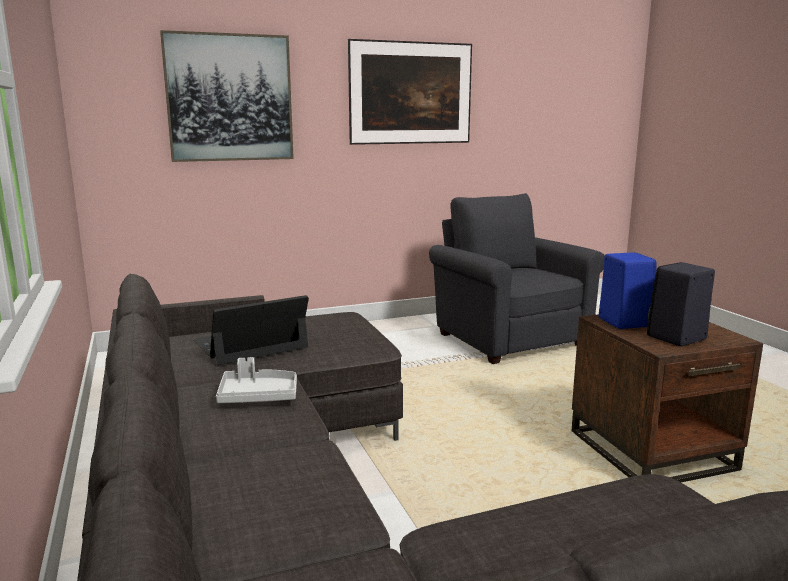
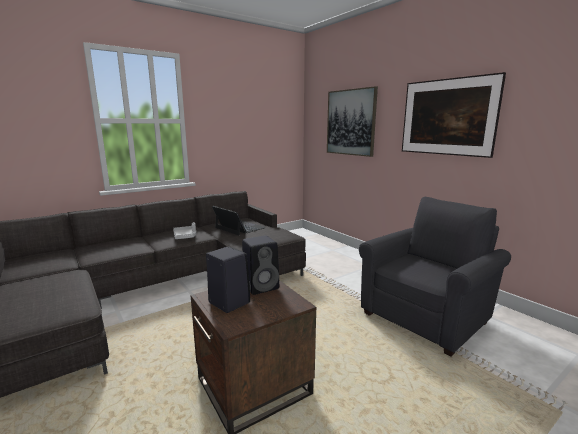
camera: 75 degrees right, 0 degrees up
blue speaker [599,252,657,329] -> black speaker [242,236,279,295]

